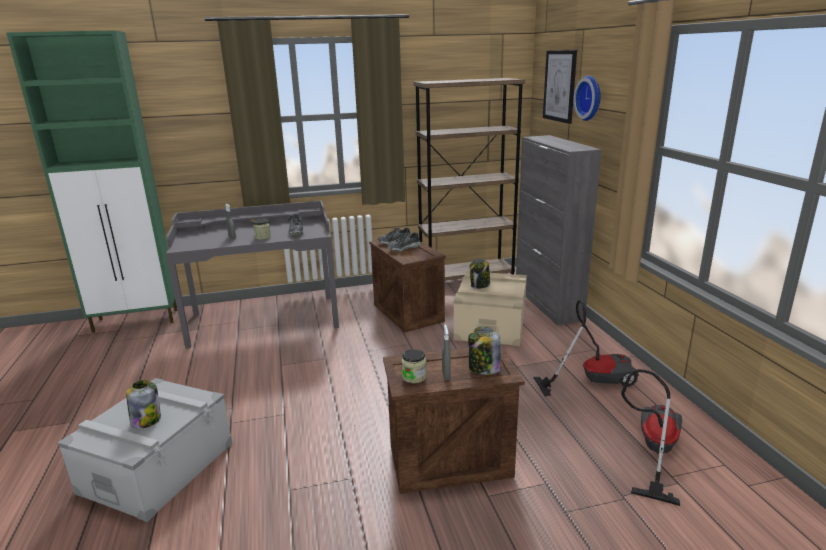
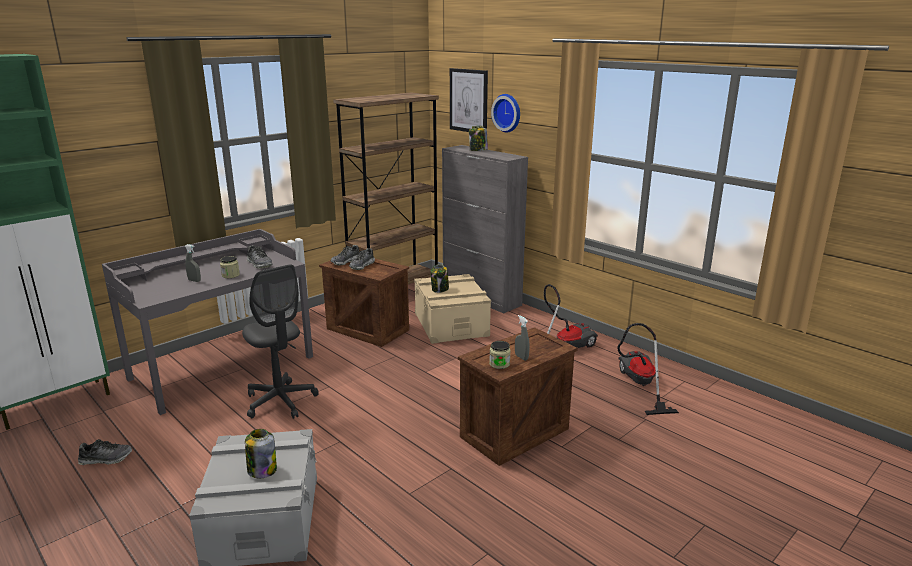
camera: 30 degrees left, 0 degrees up
jar [468,327,501,375] -> jar moved to [469,126,488,151]
none -> shoe [78,439,132,465]
none -> grey office chair [242,264,319,419]

